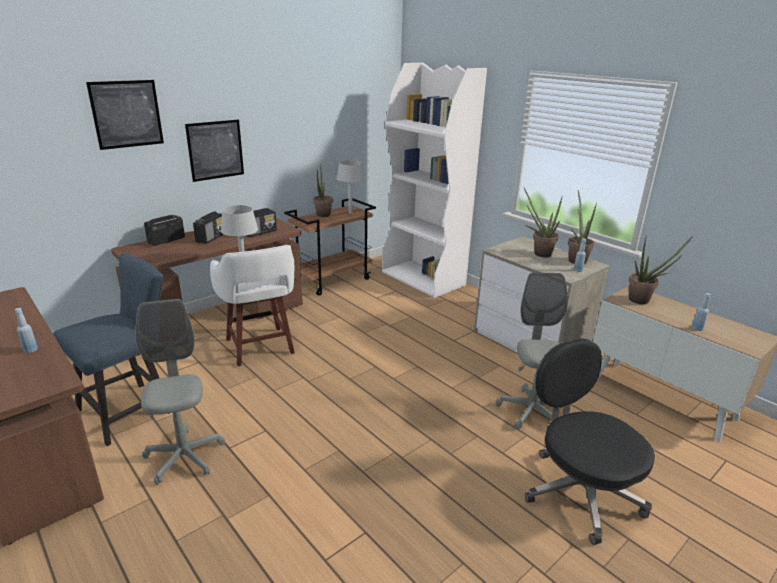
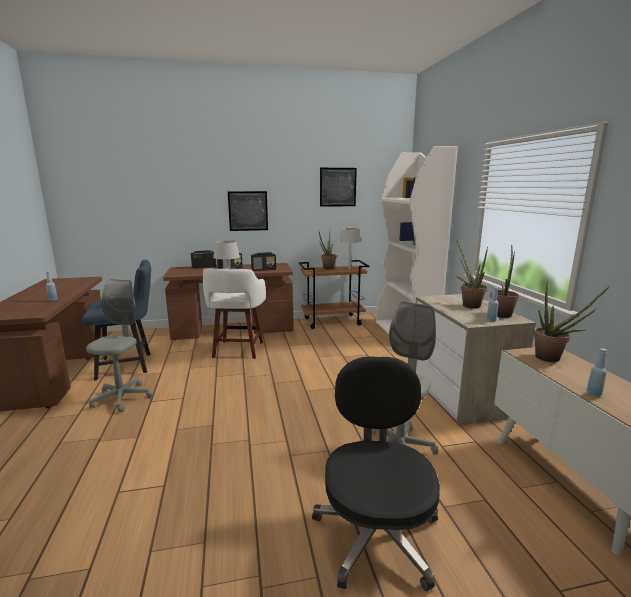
camera: 30 degrees right, 10 degrees down
picture [86,80,164,150] -> picture moved to [320,168,357,207]

